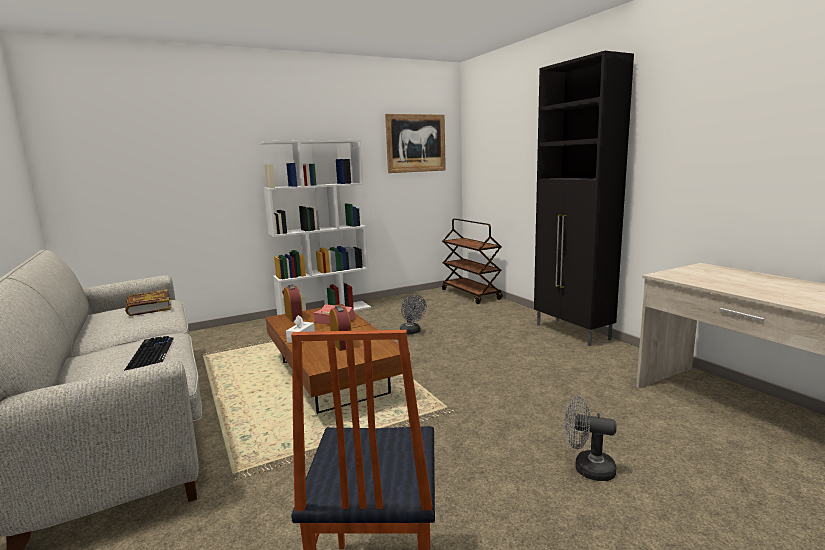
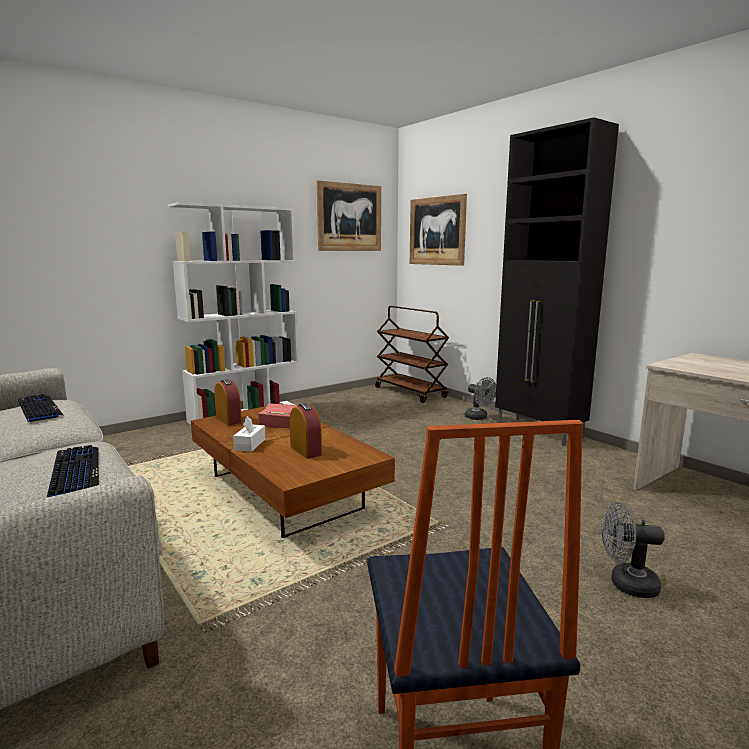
camera: 10 degrees left, 0 degrees up
book [125,290,171,316] -> keyboard [18,394,63,422]
grey fan [400,295,427,334] -> grey fan moved to [464,377,496,420]
none -> picture [410,194,467,266]

